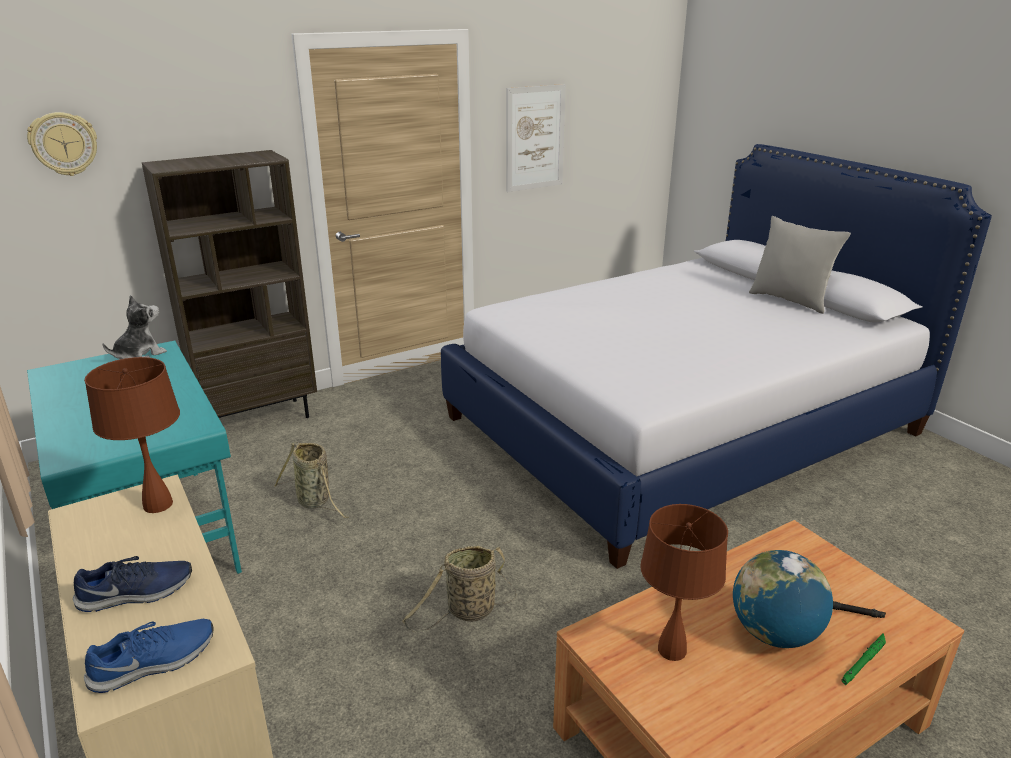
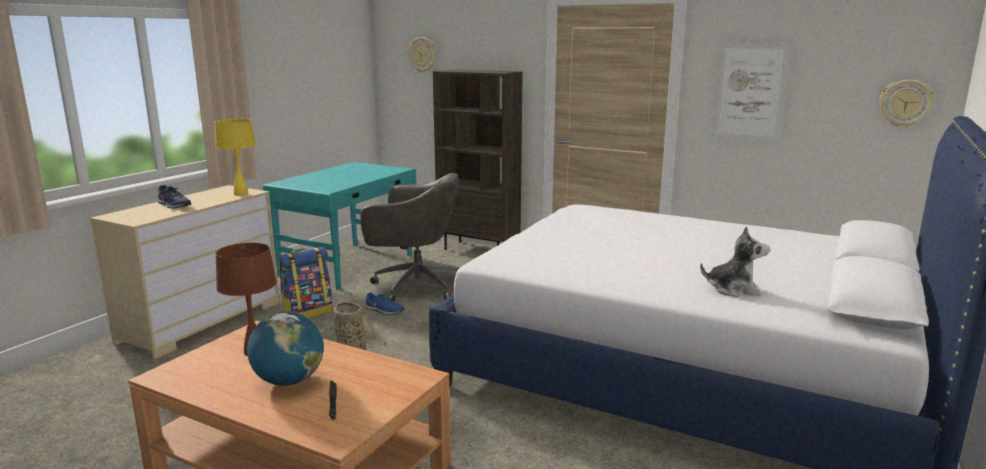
camera: 60 degrees right, 10 degrees down
brown table lamp [84,357,180,513] -> yellow table lamp [215,119,256,196]
blue shoe [84,619,214,693] -> blue shoe moved to [365,292,404,315]
plush toy [102,295,167,359] -> plush toy moved to [700,226,770,297]
basket [274,442,349,518] -> grey office chair [360,173,459,302]
grey pillow [749,216,851,314] -> none
green flashlight [842,633,886,685] -> none
none -> backpack [278,247,333,319]
none -> wall clock [880,80,934,127]

